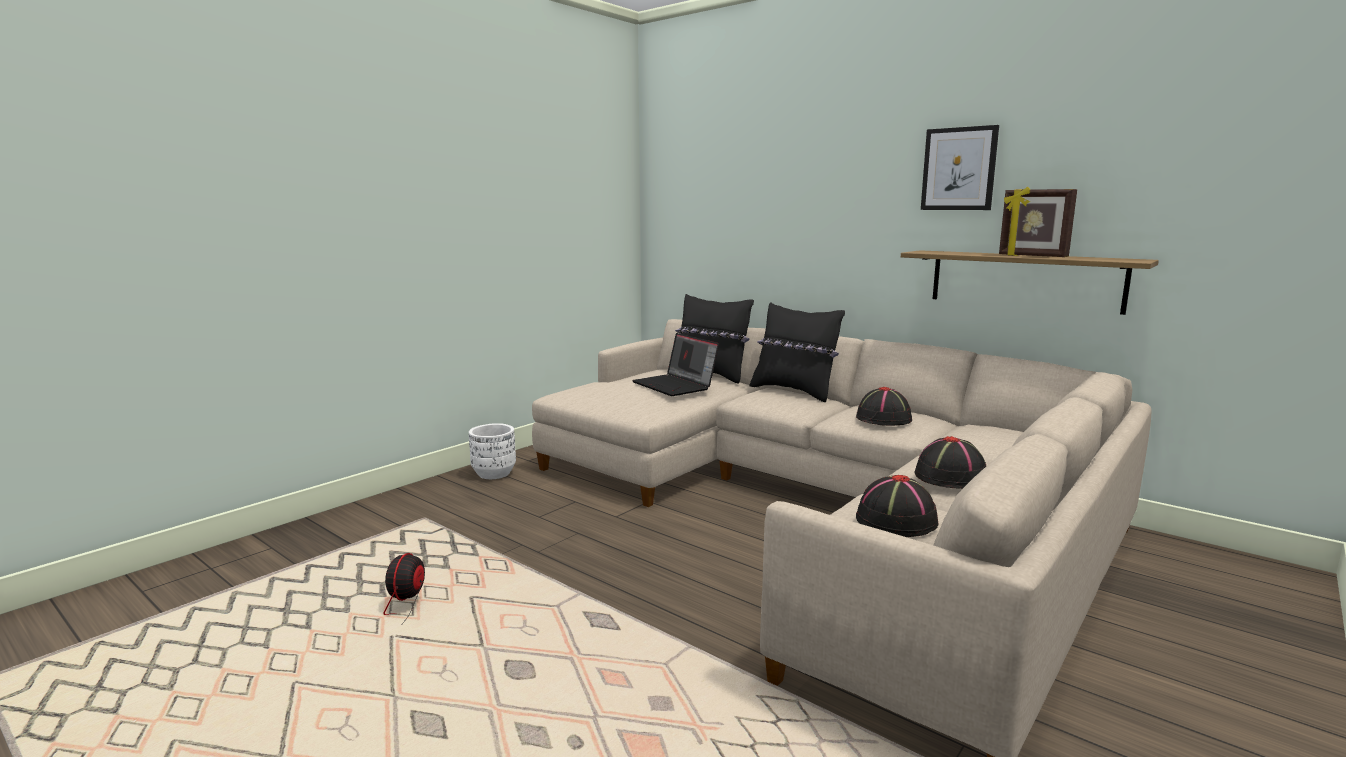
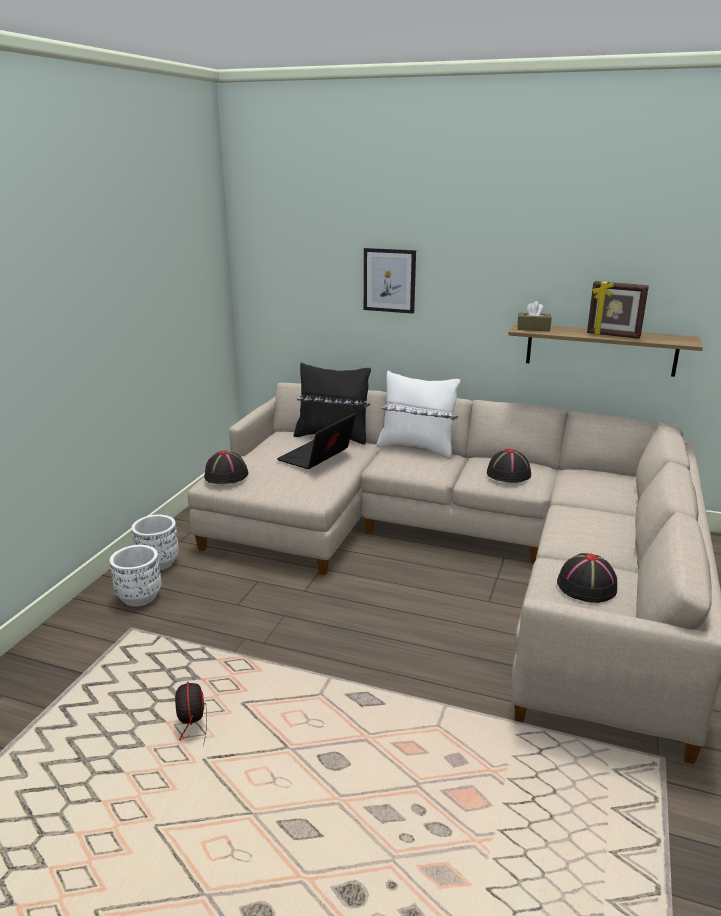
camera: 20 degrees left, 10 degrees up
laptop [632,333,719,396] -> laptop turned 90 degrees clockwise [277,413,356,469]
black pillow [750,302,845,402] -> white pillow [376,371,460,459]
black hat [915,436,986,489] -> black hat moved to [204,450,248,484]
picture [921,125,999,210] -> picture moved to [364,248,416,314]
none -> white planter [110,545,162,606]
none -> brown tissue box [518,301,551,331]

